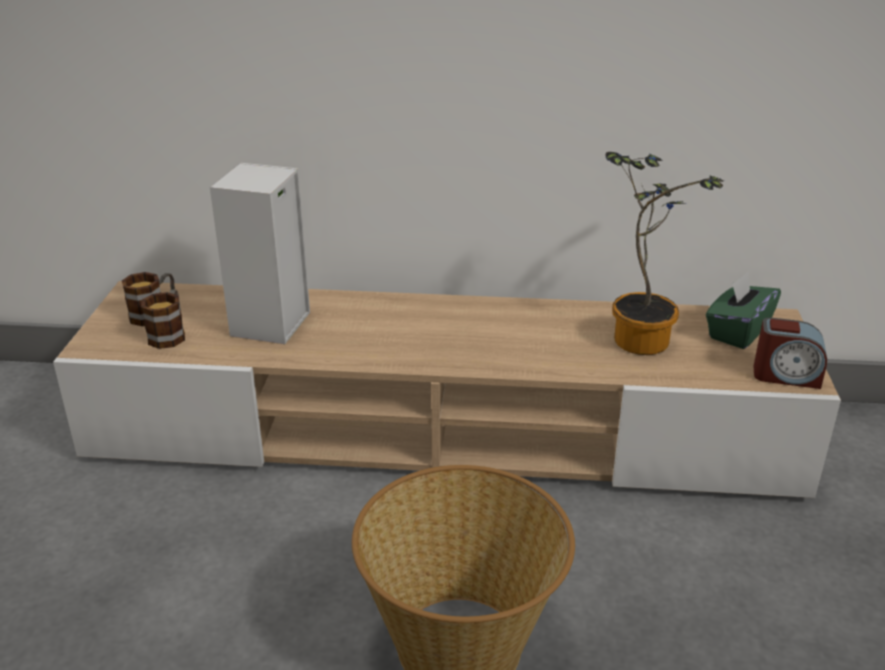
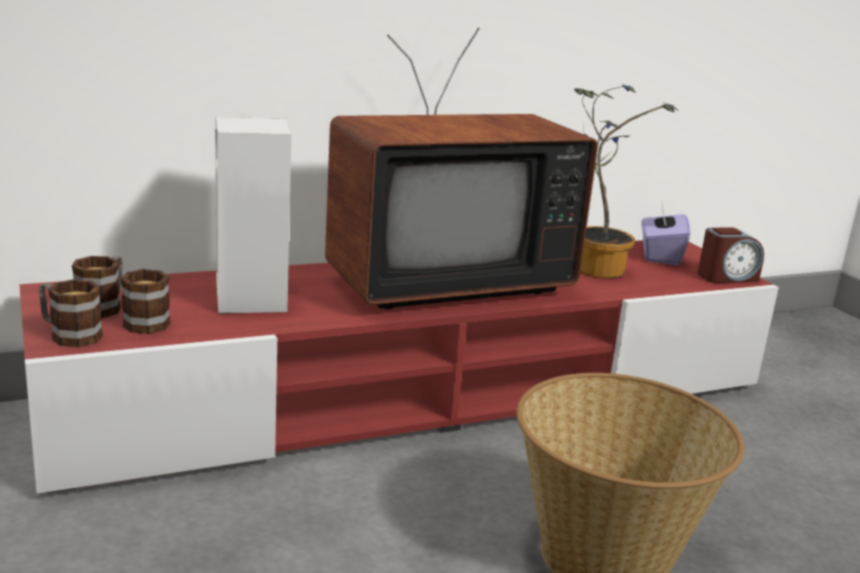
camera: 30 degrees left, 10 degrees down
beige tv stand [53,281,841,498] -> red tv stand [20,240,779,494]
green tissue box [706,272,781,349] -> purple tissue box [641,203,690,265]
none -> mug [39,279,103,347]
none -> television [325,28,598,310]

